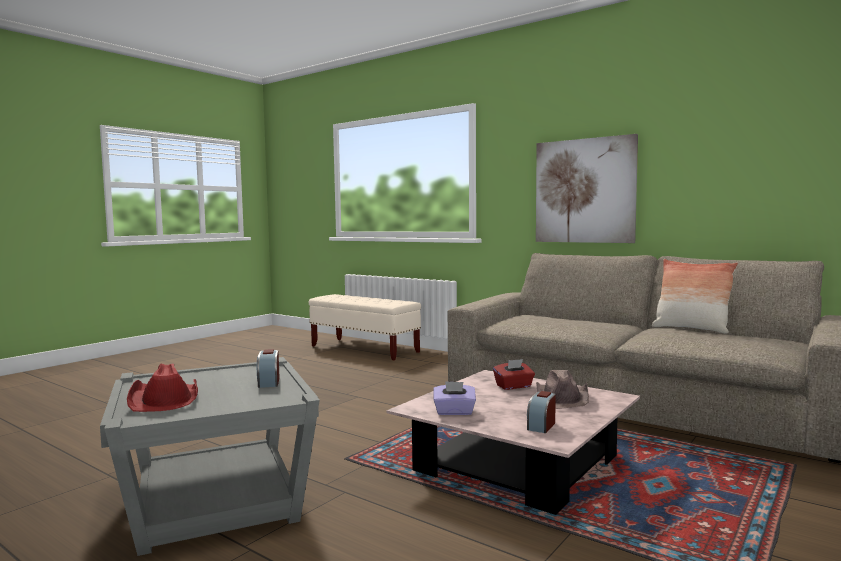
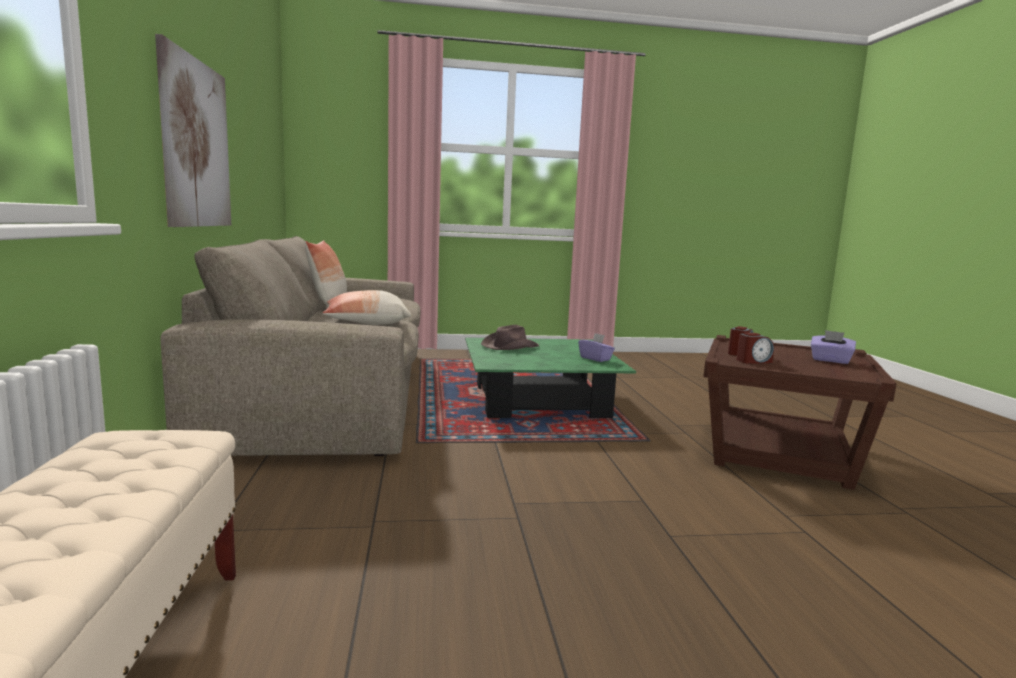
camera: 135 degrees left, 5 degrees up
grey side table [100,357,320,556] -> brown side table [704,335,897,490]
red hat [127,364,198,412] -> purple tissue box [811,330,856,364]
pink coffee table [387,370,640,515] -> green coffee table [465,337,636,418]
red tissue box [493,359,535,390] -> none
alarm clock [527,391,556,433] -> alarm clock moved to [737,333,774,364]
none -> pillow [322,290,411,325]

